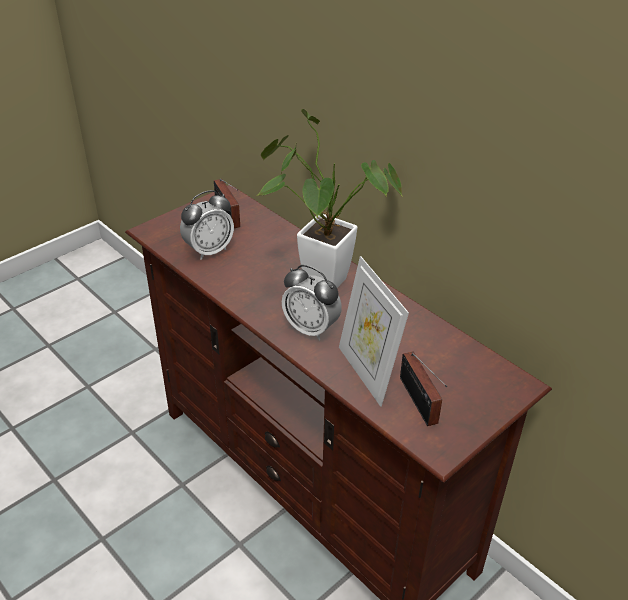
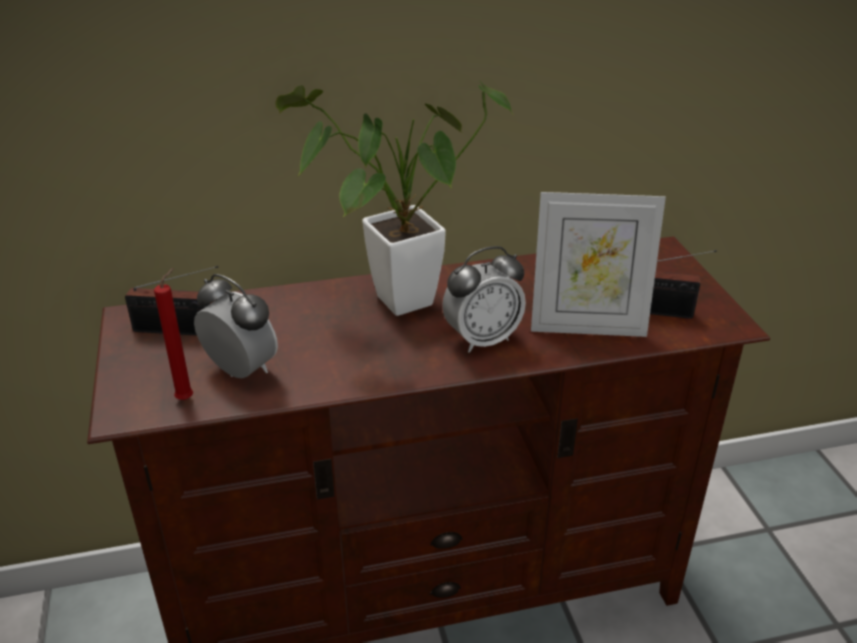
camera: 60 degrees left, 5 degrees down
alarm clock [180,190,234,260] -> alarm clock turned 45 degrees counterclockwise [194,274,278,378]
none -> red candle [154,268,193,400]

